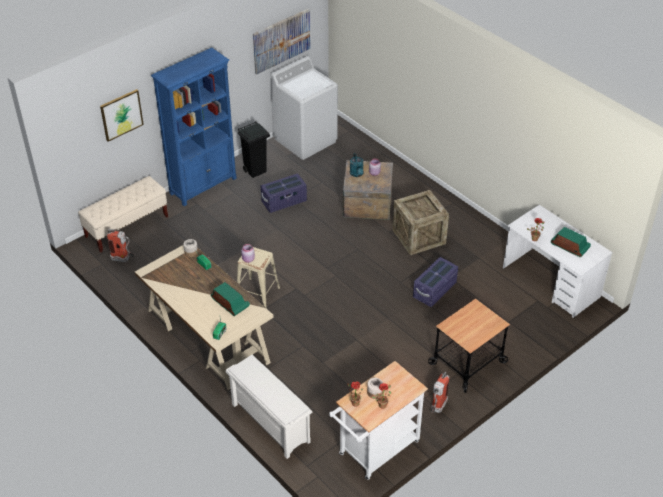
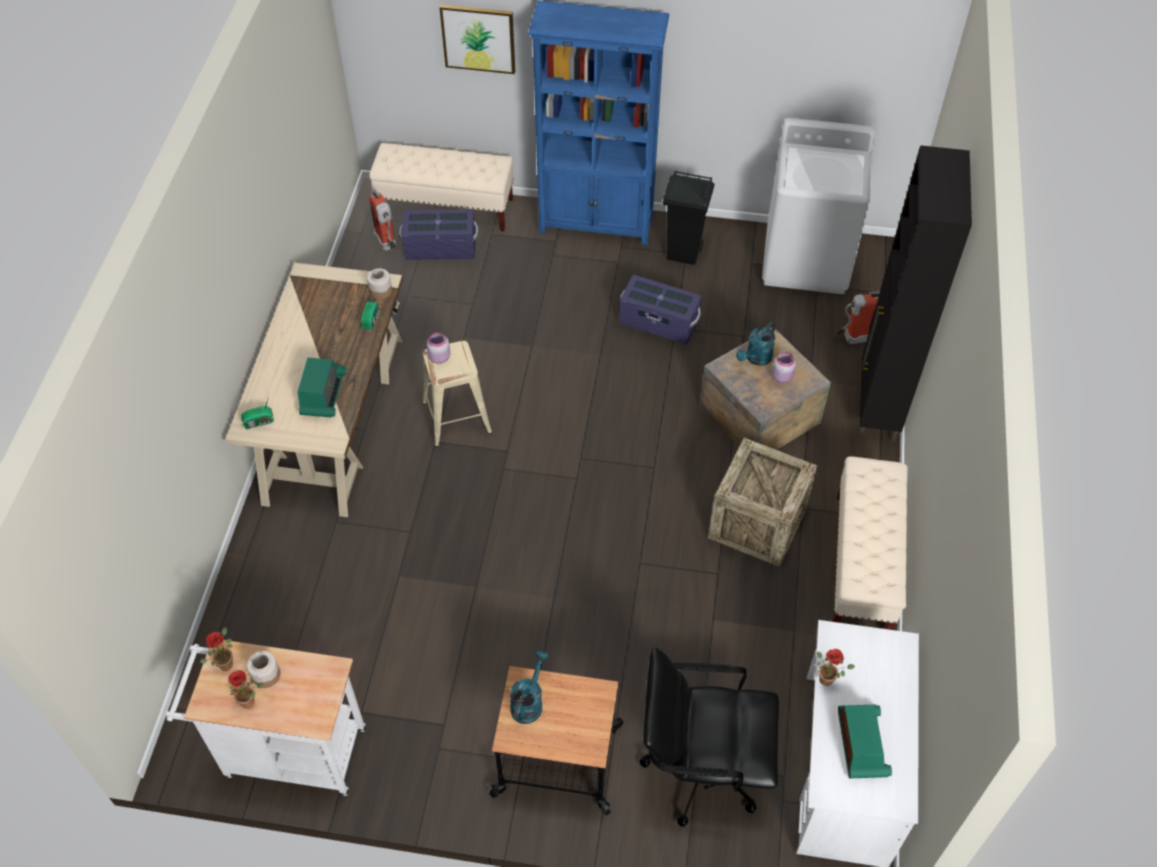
camera: 50 degrees right, 10 degrees up
white shoe rack [226,355,313,459] -> none
picture [253,9,310,75] -> none
purple storage box [413,257,458,307] -> purple storage box moved to [399,209,479,260]
fire extinguisher [431,372,449,413] -> fire extinguisher moved to [836,291,880,344]
none -> turquoise watering can [510,650,549,724]
none -> black office chair [640,648,779,827]
none -> beige bench [832,456,908,630]
none -> black cabinet [859,145,972,442]

